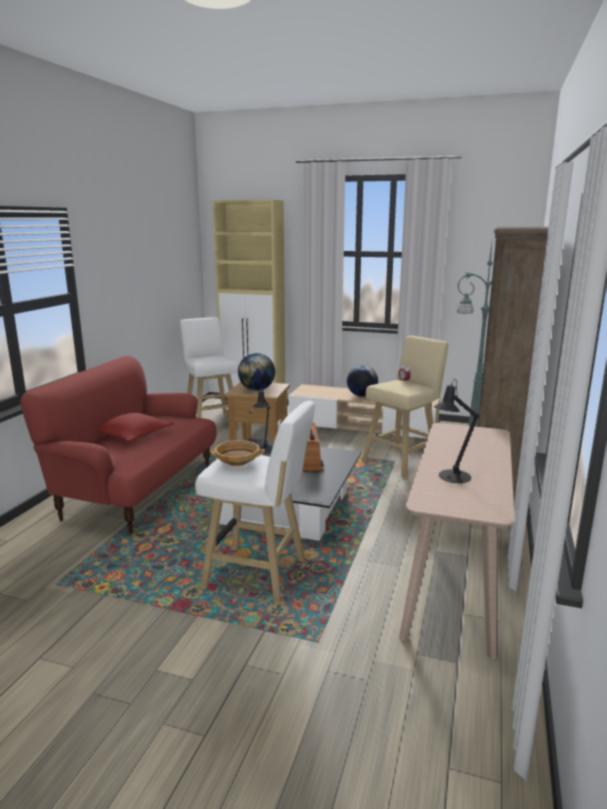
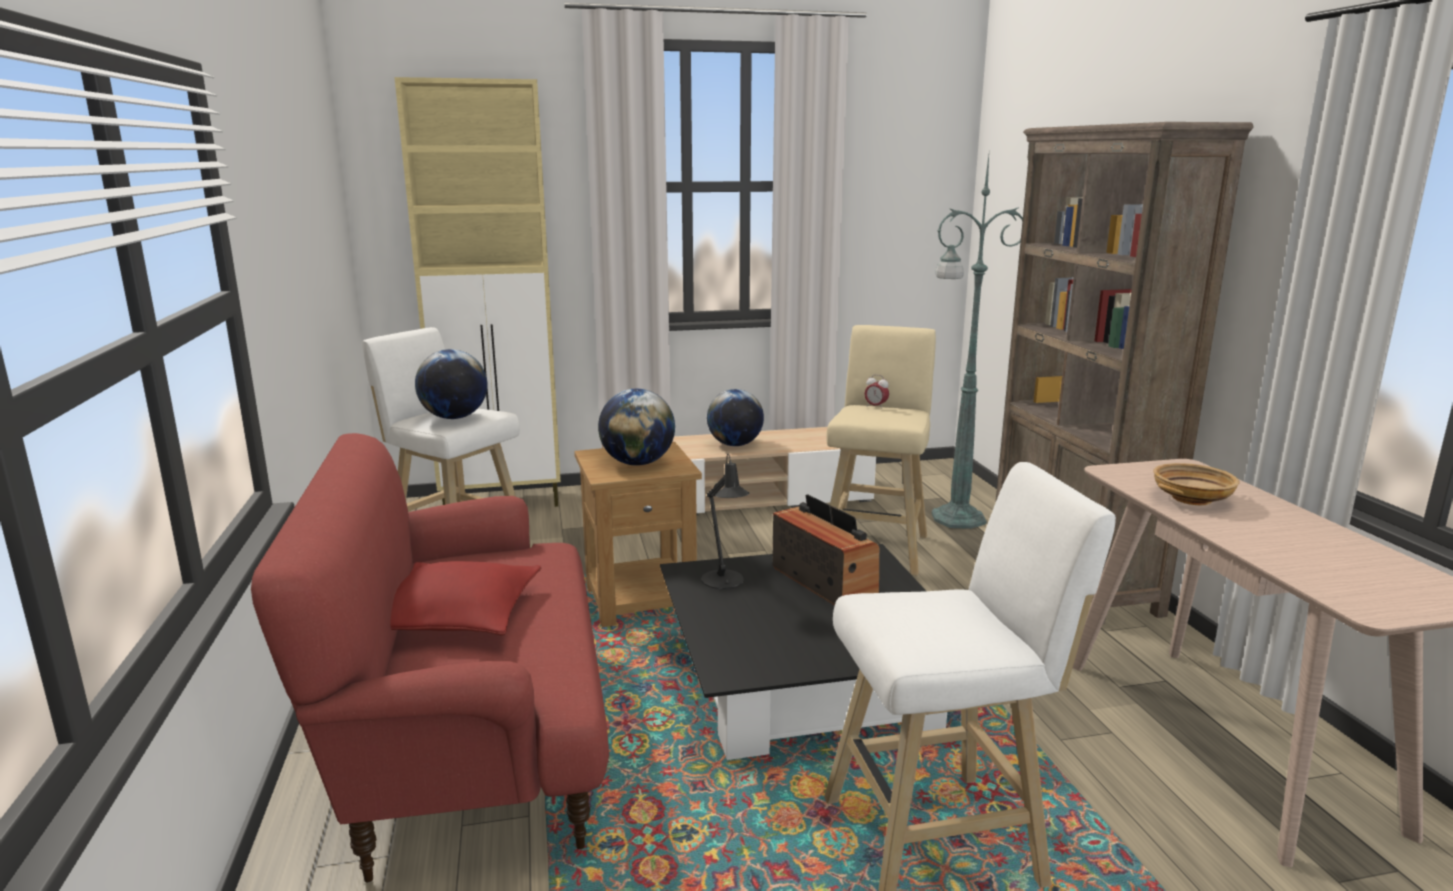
camera: 30 degrees left, 0 degrees up
beige bowl [210,440,265,466] -> beige bowl moved to [1153,463,1239,505]
black table lamp [434,379,480,483] -> none
none -> globe [415,349,487,419]

